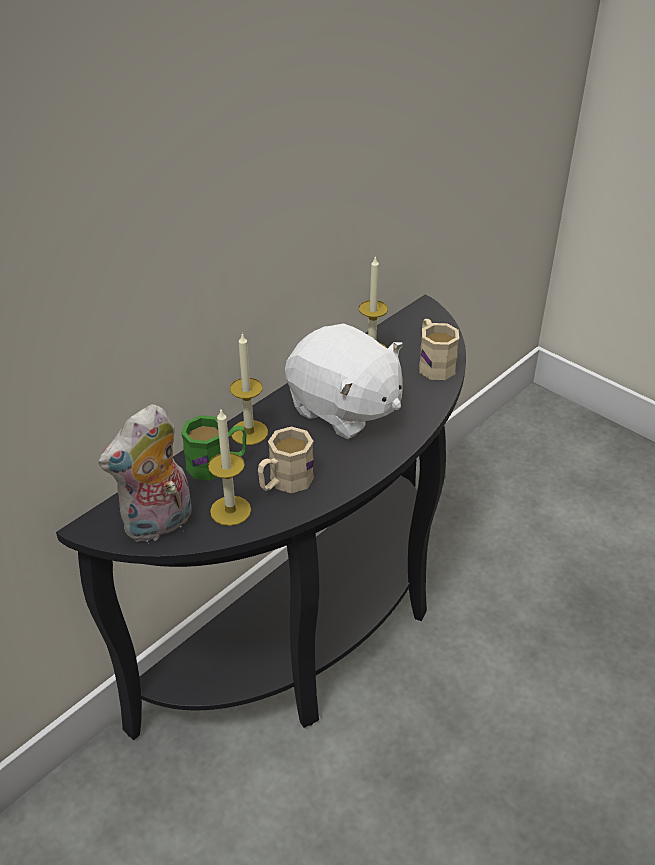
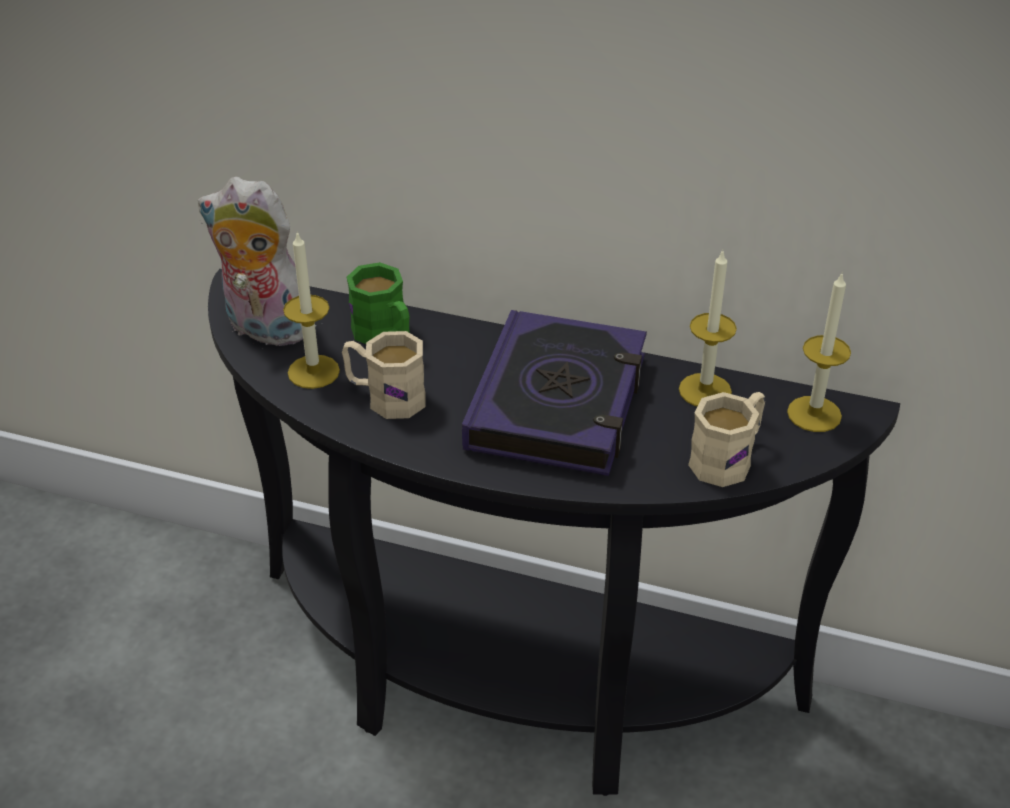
camera: 65 degrees right, 0 degrees up
candle [230,333,268,445] -> candle moved to [787,271,851,432]
white plush toy [285,323,403,439] -> book [462,310,647,476]

